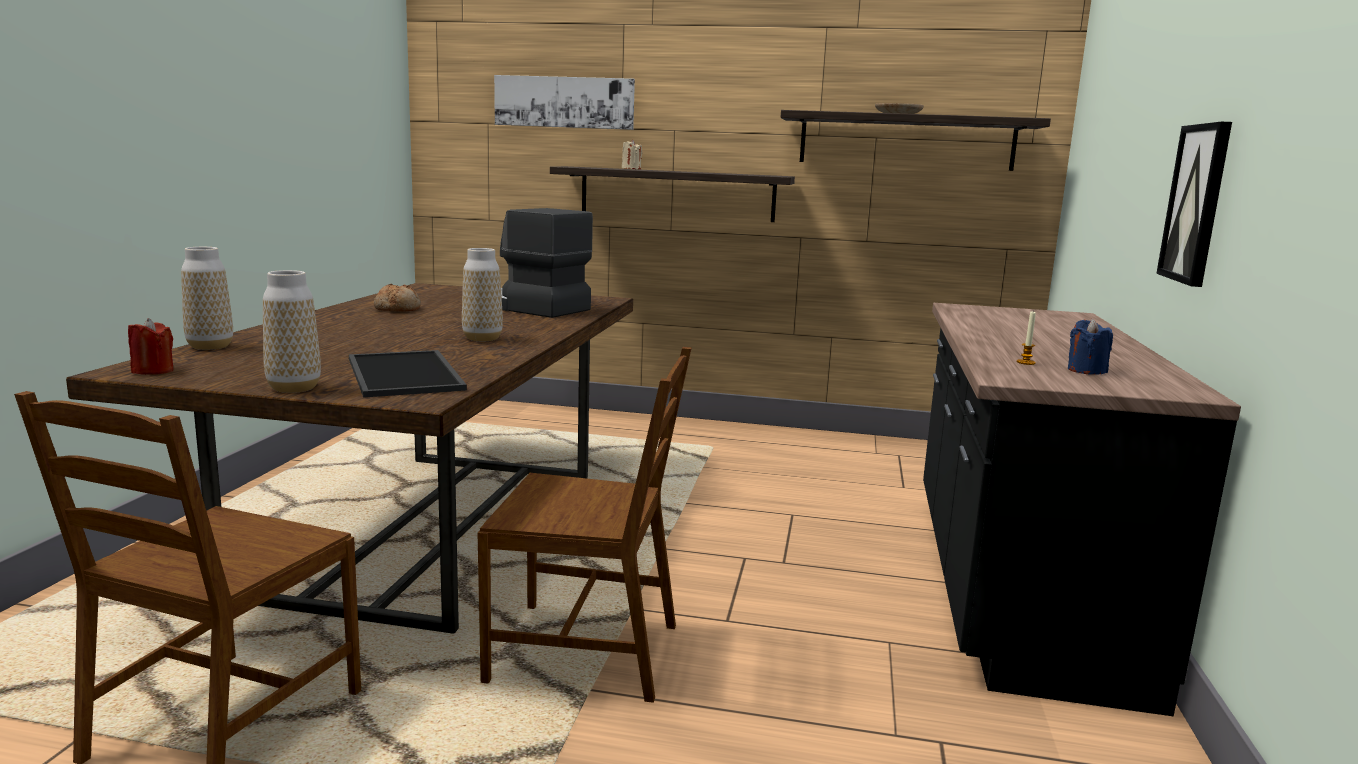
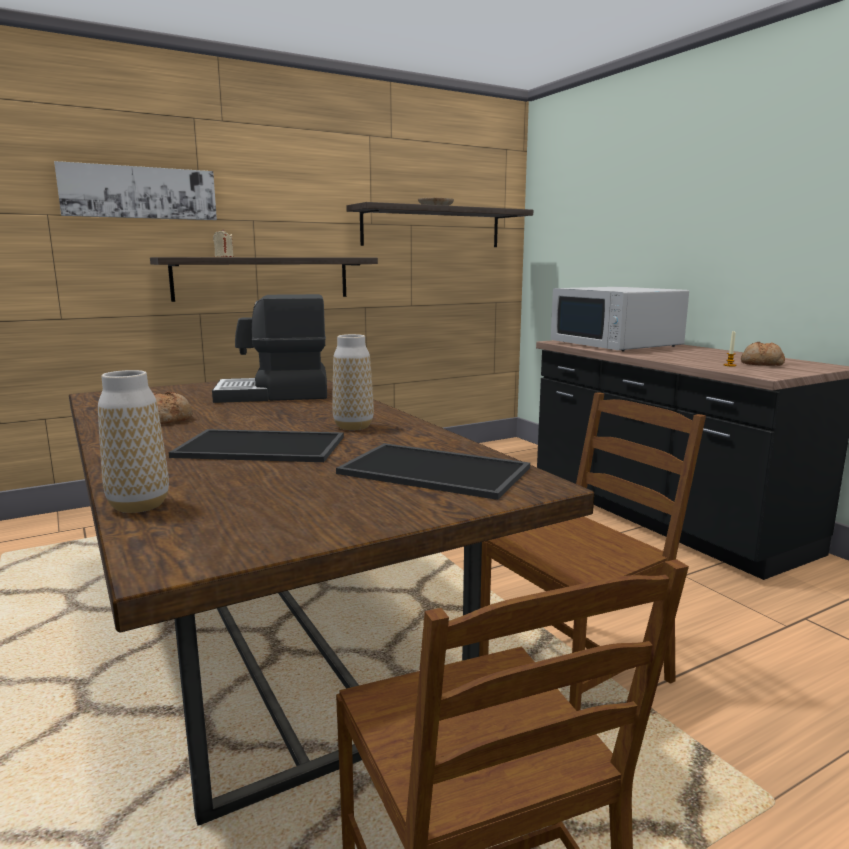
camera: 40 degrees left, 0 degrees up
red candle [128,318,174,375] -> none
vase [263,270,321,393] -> none
blue candle [1068,319,1113,375] -> bread [741,342,785,366]
picture [1156,122,1232,287] -> none
none -> tray [169,429,344,462]
none -> white microwave [551,287,689,351]

